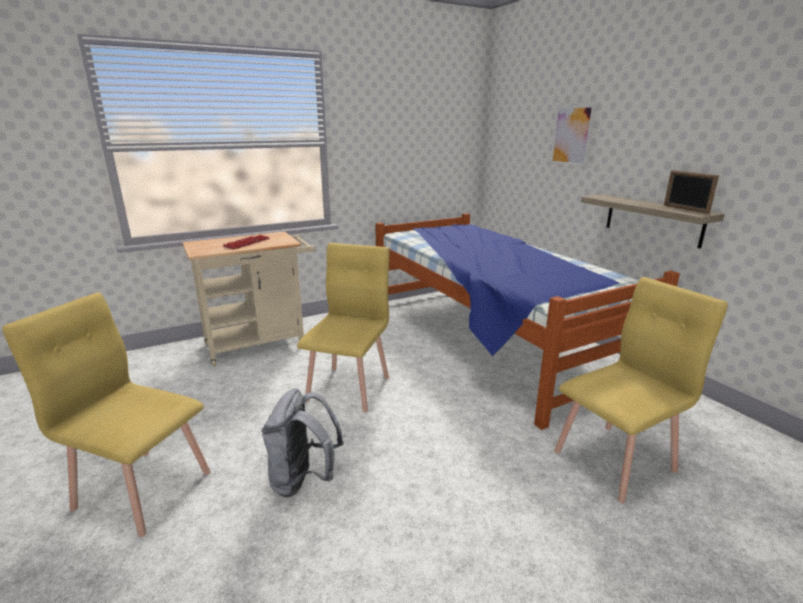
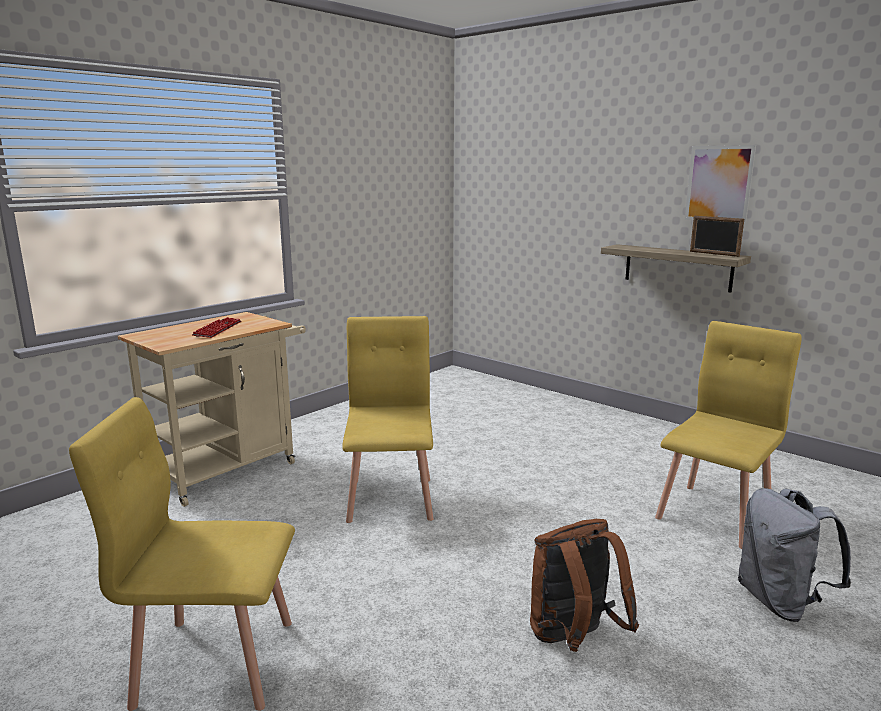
camera: 20 degrees left, 5 degrees down
grey backpack [261,389,344,497] -> grey backpack moved to [738,488,851,622]
bed [375,213,680,430] -> none
picture [550,104,595,167] -> picture moved to [685,145,756,223]
none -> brown backpack [530,519,639,652]

